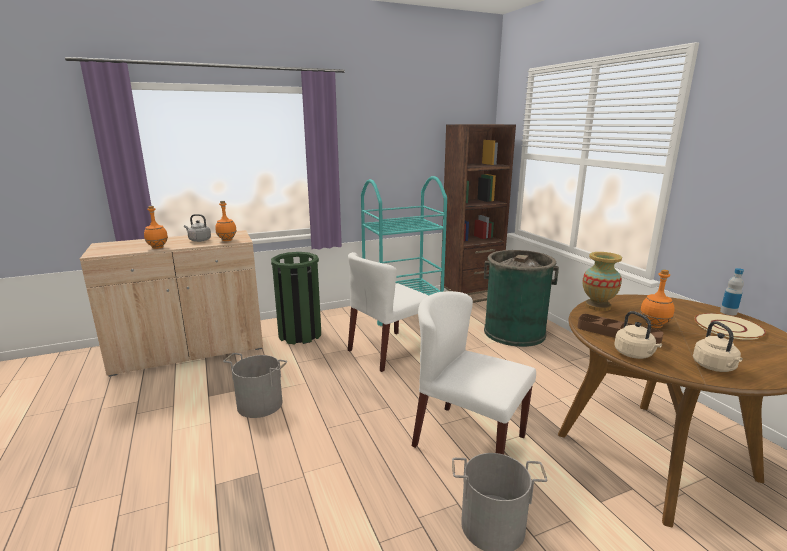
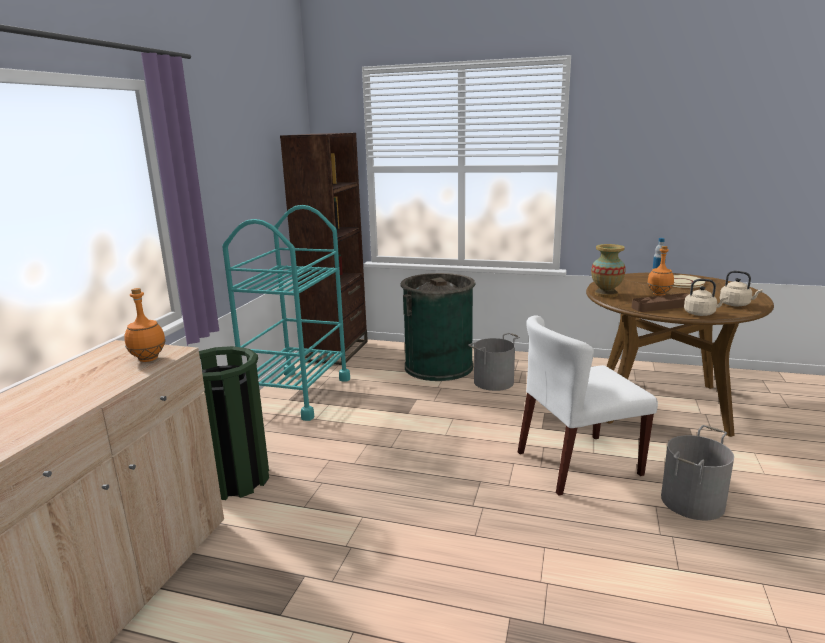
camera: 50 degrees left, 0 degrees up
orange bottle [144,206,168,249] -> none
grey kettle [184,214,211,242] -> none
grey bucket [223,353,287,418] -> grey bucket moved to [468,333,520,391]
white chair [348,252,429,372] -> none

